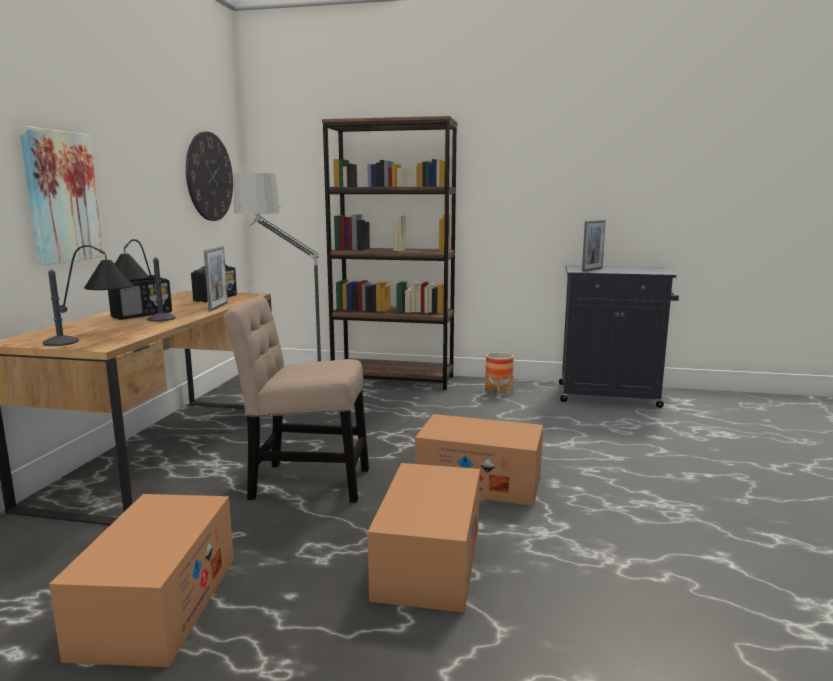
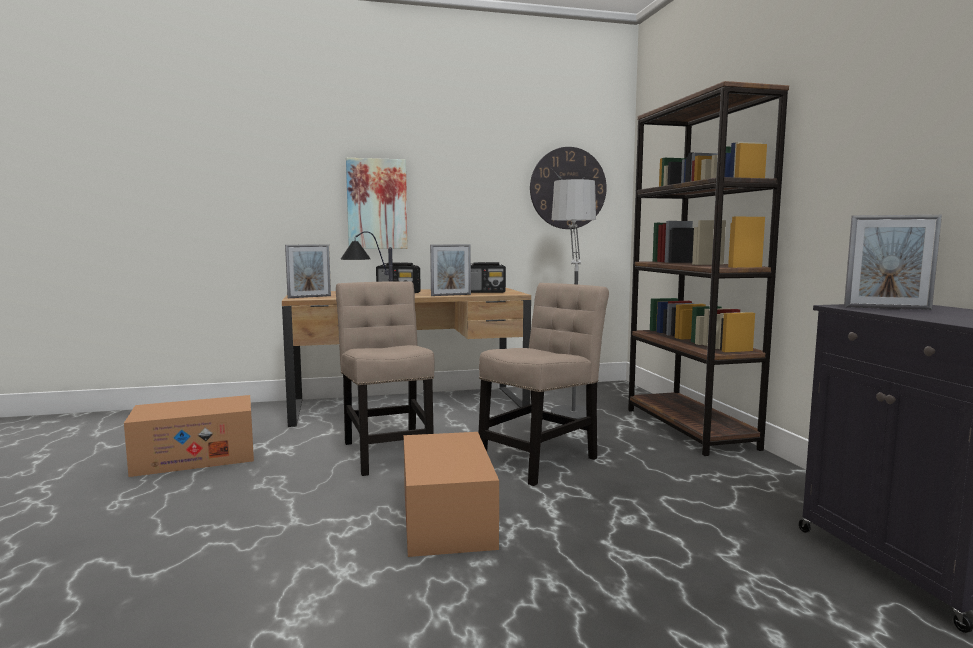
camera: 65 degrees right, 5 degrees down
table lamp [43,245,133,346] -> picture frame [285,244,331,298]
cardboard box [368,463,480,613] -> none
planter [485,352,514,396] -> none
none -> beige chair [479,283,609,486]

